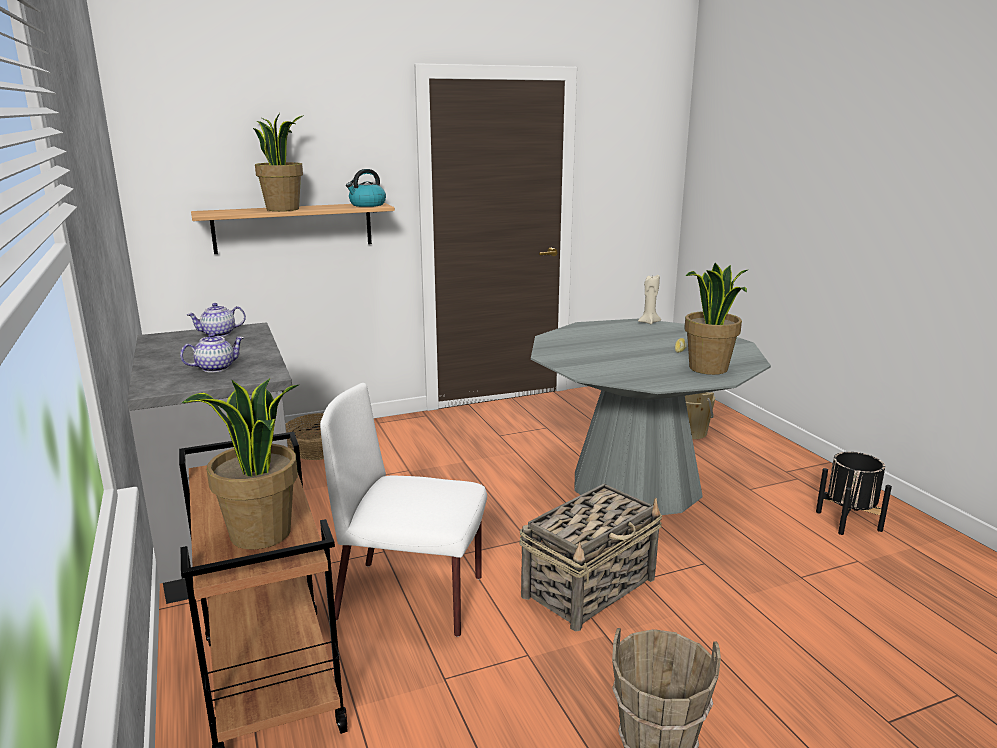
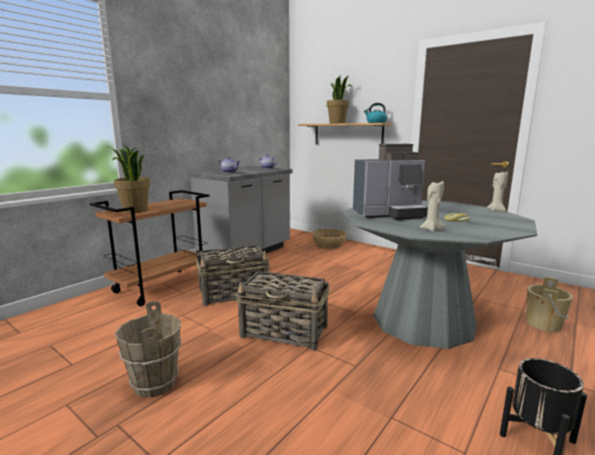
camera: 60 degrees right, 5 degrees down
white chair [320,383,487,637] -> basket [196,245,270,306]
potted plant [684,263,749,375] -> beige candle [420,181,445,232]
none -> coffee machine [353,144,428,220]

